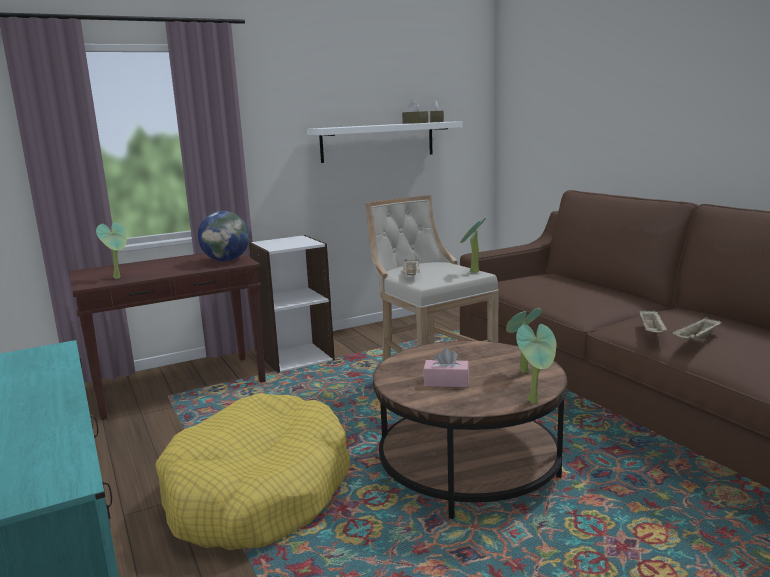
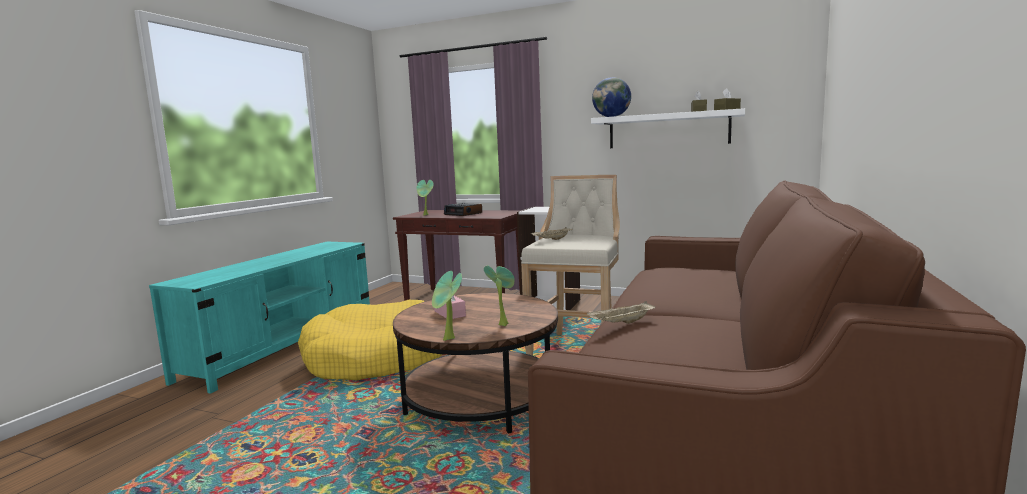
camera: 50 degrees right, 5 degrees down
globe [198,211,250,261] -> globe moved to [592,77,631,117]
potted plant [460,218,486,273] -> none
beige tray [672,317,722,340] -> none
none -> alarm clock [444,203,482,216]

